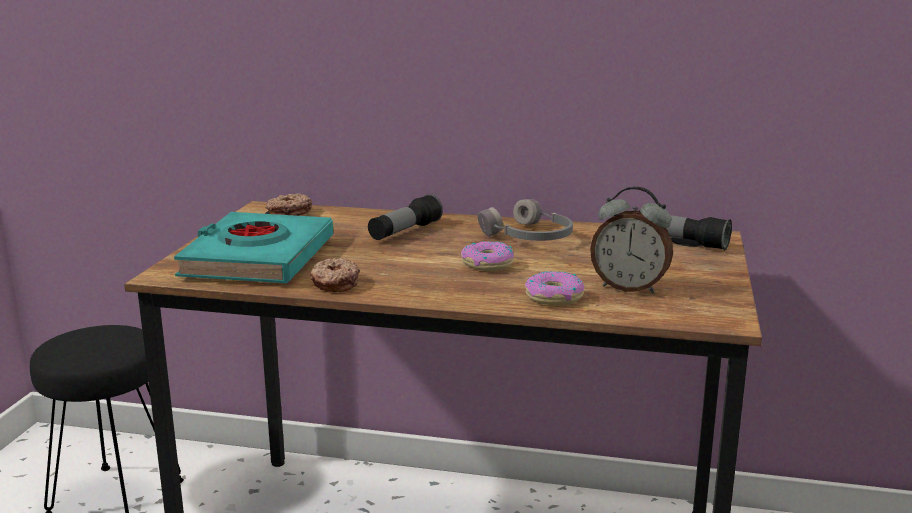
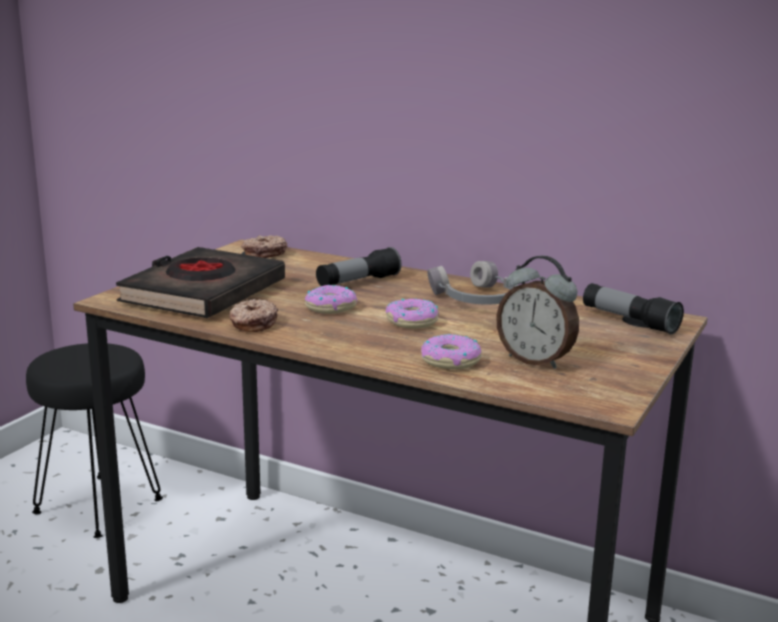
camera: 15 degrees right, 0 degrees up
turquoise book [174,212,333,283] -> black book [116,247,285,318]
none -> donut [305,285,358,314]

